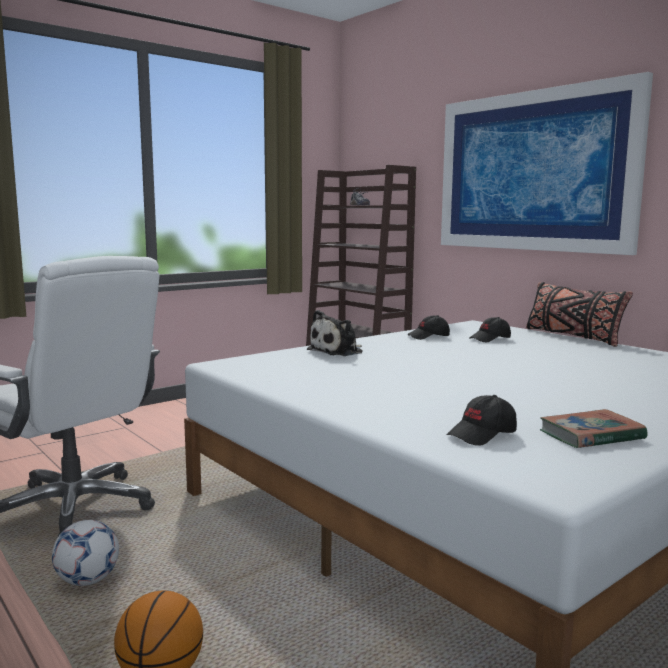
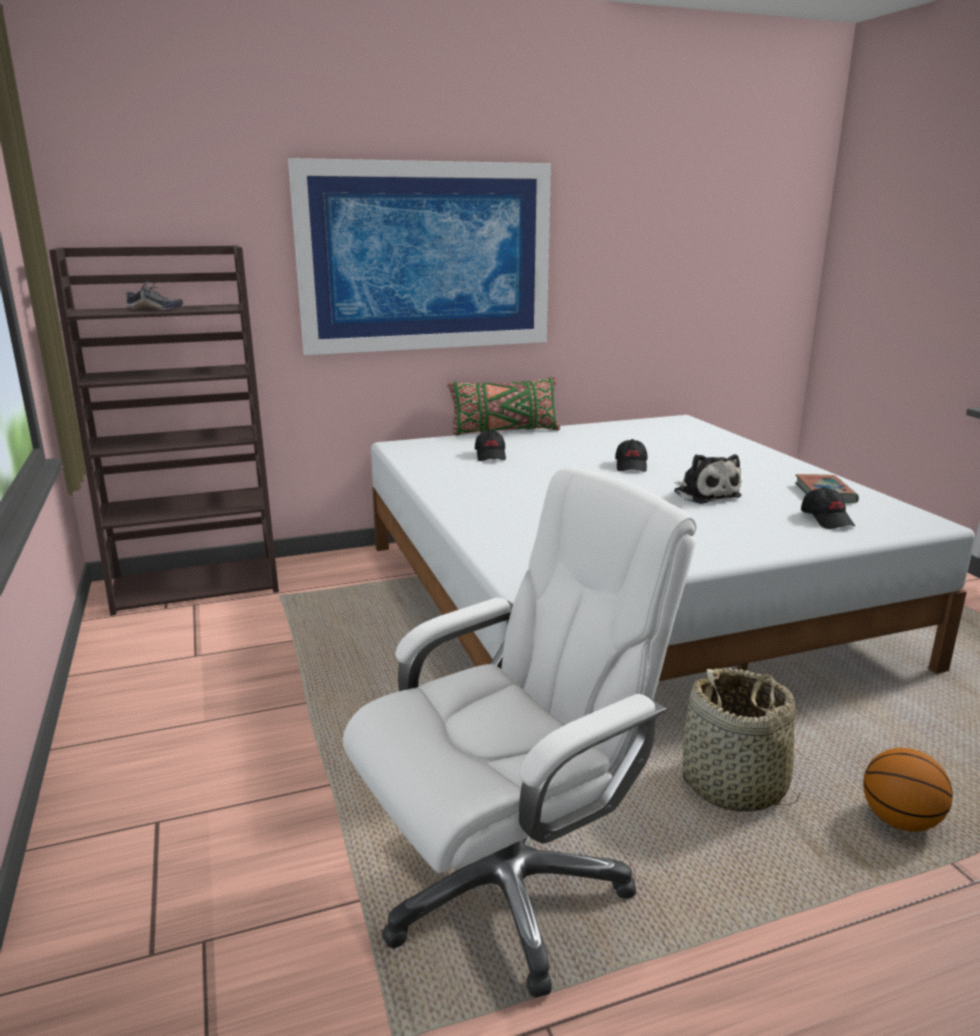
camera: 70 degrees left, 10 degrees up
football [52,520,119,586] -> none
plush toy [307,310,363,356] -> plush toy moved to [674,454,742,504]
black cap [407,315,450,340] -> black cap moved to [615,439,647,472]
black pillow [526,282,633,347] -> green pillow [447,377,560,435]
none -> basket [683,668,800,812]

